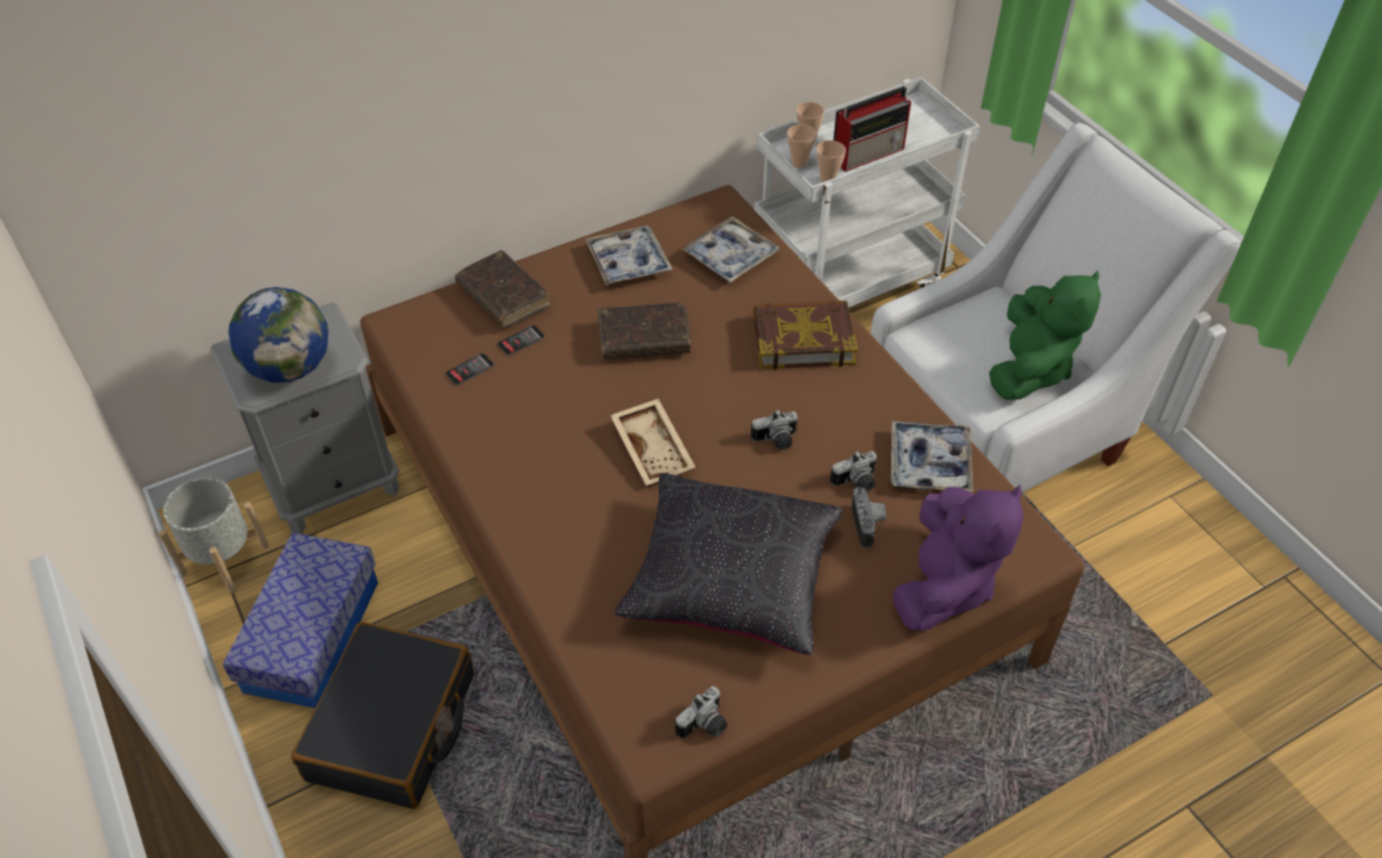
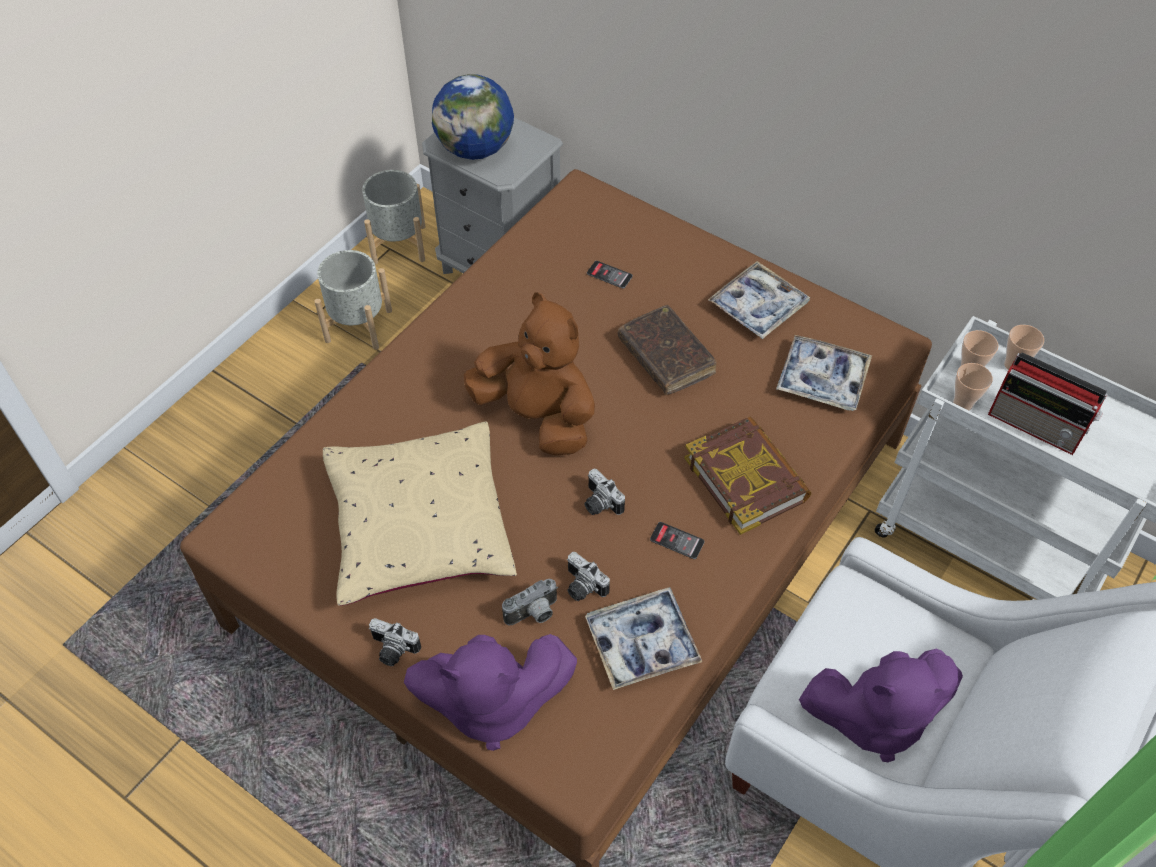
camera: 65 degrees right, 5 degrees up
storage box [223,533,378,708] -> grey planter [314,250,392,350]
black suitcase [291,622,474,809] -> none
phone [445,353,494,386] -> phone moved to [650,522,705,559]
brown book [455,250,551,328] -> none
beige tray [610,398,695,486] -> brown plush toy [464,292,595,456]
black pillow [614,473,843,655] -> beige pillow [323,422,517,606]
camera [675,686,727,739] -> camera moved to [369,618,421,666]
green plush toy [989,270,1101,400] -> purple plush toy [799,649,963,762]

